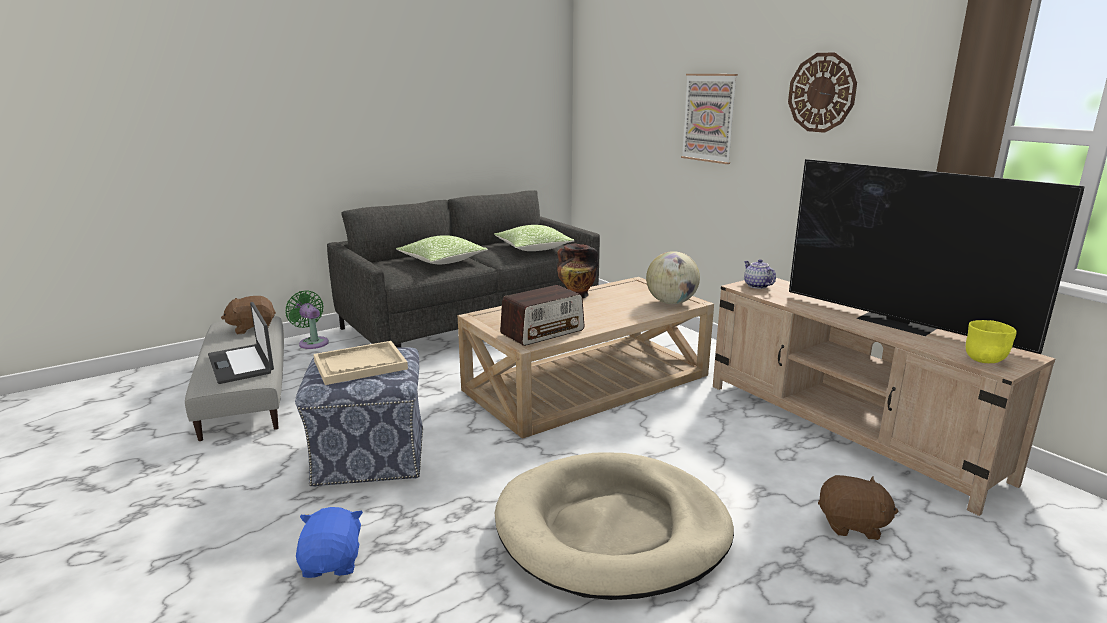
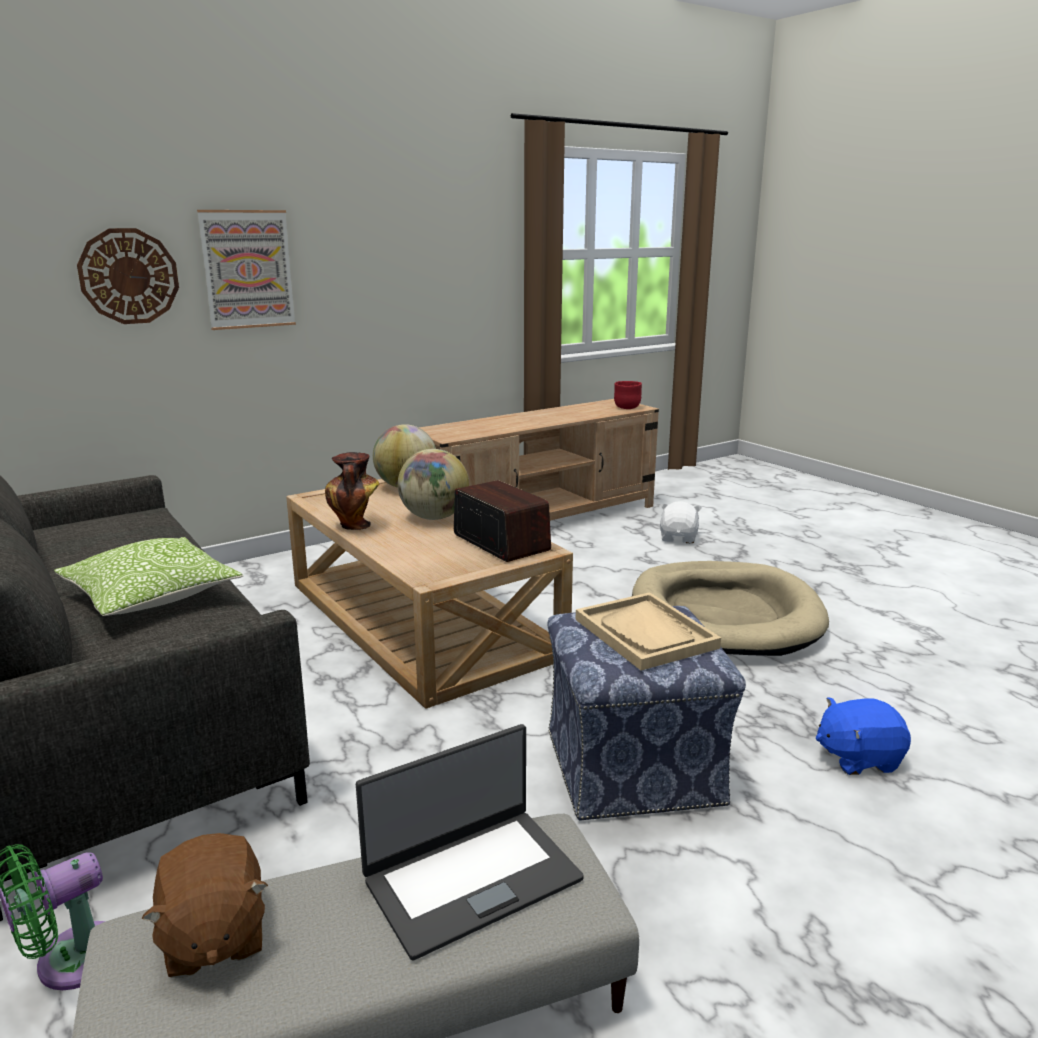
camera: 90 degrees left, 0 degrees up
pillow [494,225,574,251] -> none
teapot [744,259,776,289] -> none
wall clock [788,52,857,133] -> wall clock moved to [77,228,179,324]
television [789,159,1085,354] -> none
brown plush toy [818,475,898,540] -> white plush toy [660,501,702,543]
yellow bowl [966,320,1017,363] -> red bowl [614,381,642,409]
none -> globe [398,449,469,520]

